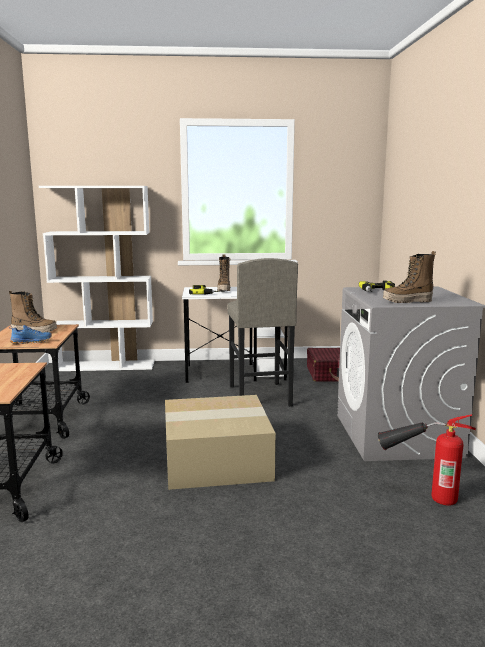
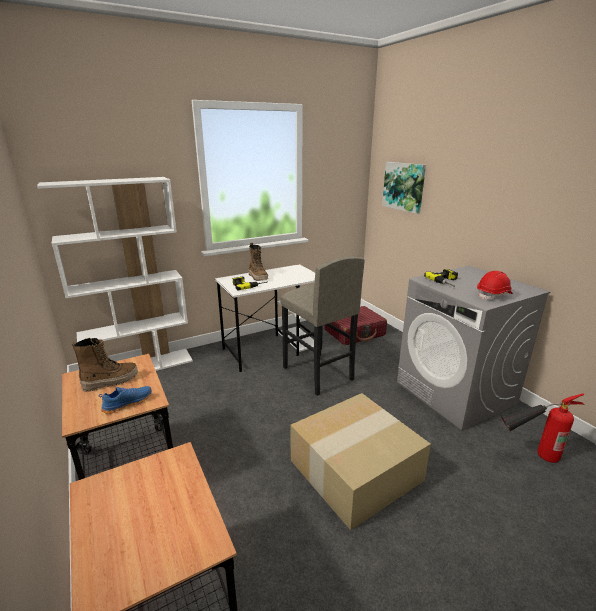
camera: 25 degrees left, 10 degrees up
boot [383,251,436,303] -> red hard hat [477,271,513,300]
none -> picture [382,162,426,214]

